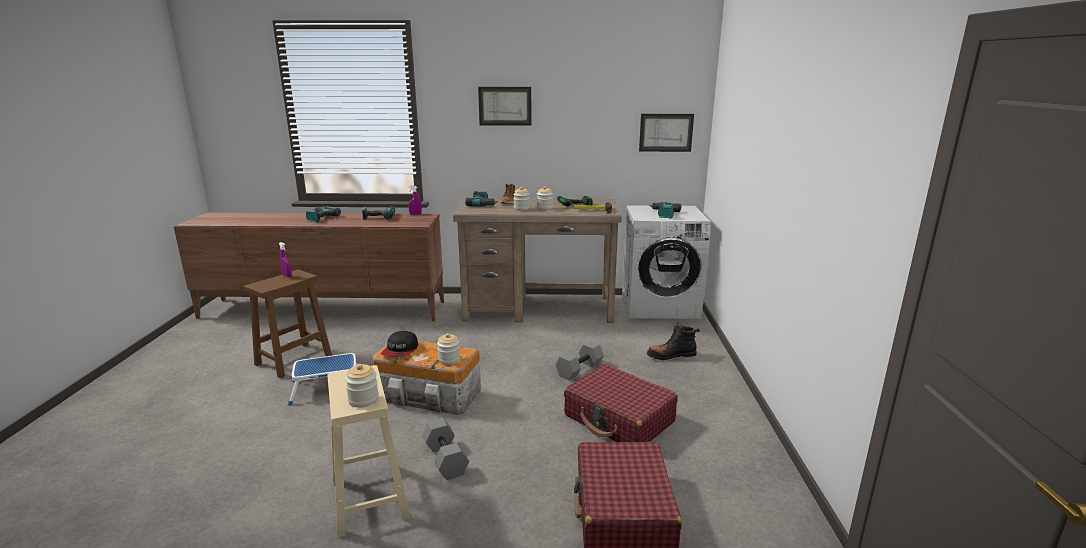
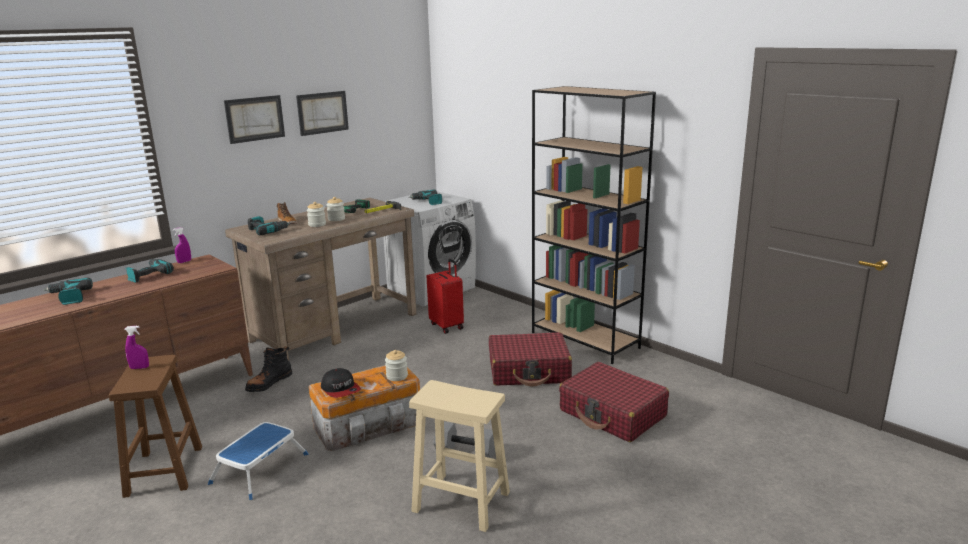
camera: 45 degrees left, 0 degrees up
jar [345,364,379,408] -> none
grey dumbbell [556,341,604,380] -> none
picture [639,114,694,152] -> picture moved to [296,91,349,136]
black boot [647,323,700,360] -> black boot moved to [245,347,292,392]
none -> red suitcase [427,259,464,334]
none -> beige bookcase [532,86,656,364]

